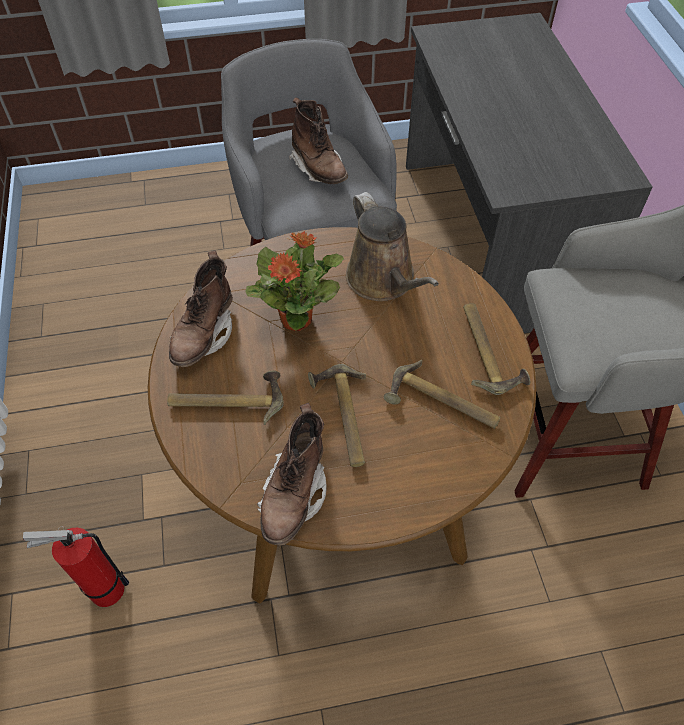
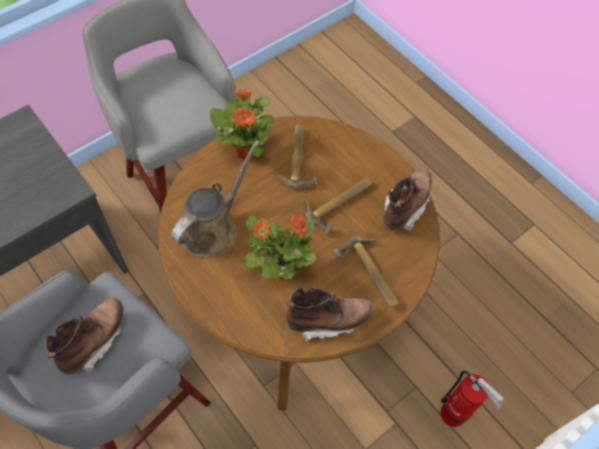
camera: 120 degrees left, 5 degrees up
brown boot [257,403,327,546] -> brown boot turned 45 degrees counterclockwise [382,169,432,231]
hammer [463,303,530,395] -> potted plant [210,88,274,159]

